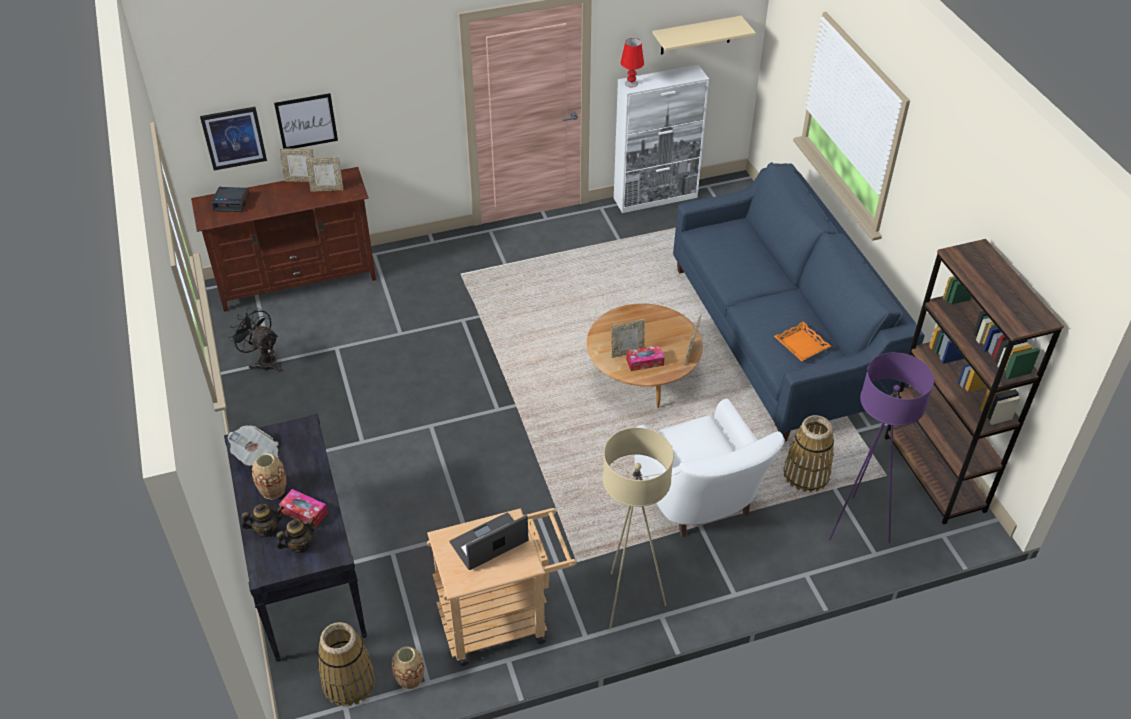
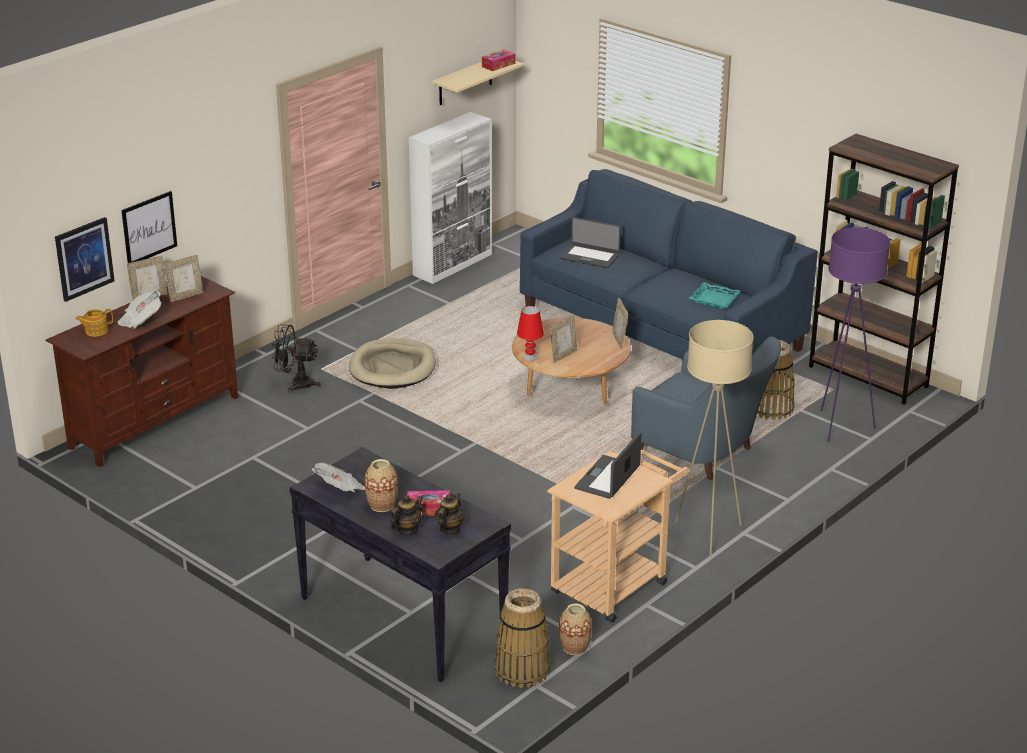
camera: 30 degrees left, 15 degrees down
alarm clock [212,187,249,212] -> teapot [76,309,113,337]
black fan [228,307,281,373] -> black fan moved to [272,325,321,393]
red table lamp [621,38,644,88] -> red table lamp moved to [517,306,544,361]
tissue box [626,345,665,371] -> tissue box moved to [482,49,515,71]
white armchair [634,399,785,538] -> blue armchair [631,336,781,480]
orange tray [774,322,831,361] -> turquoise tray [689,282,741,309]
none -> newspaper [117,291,161,329]
none -> beige dog bed [349,338,436,389]
none -> laptop [560,217,621,268]

